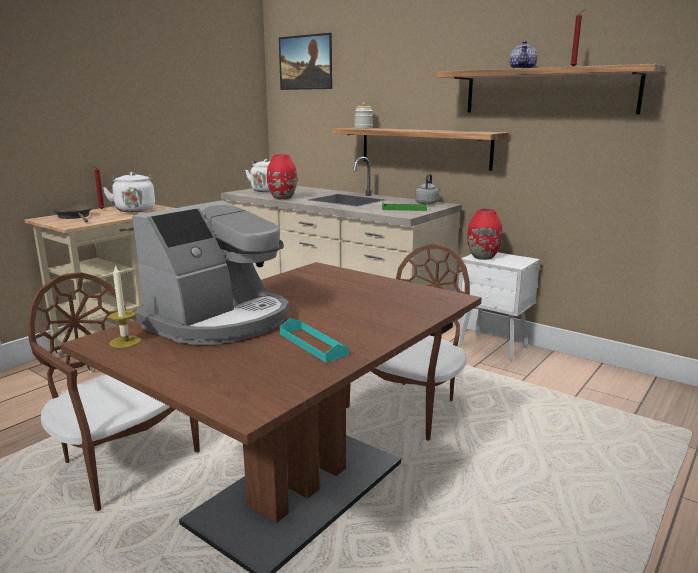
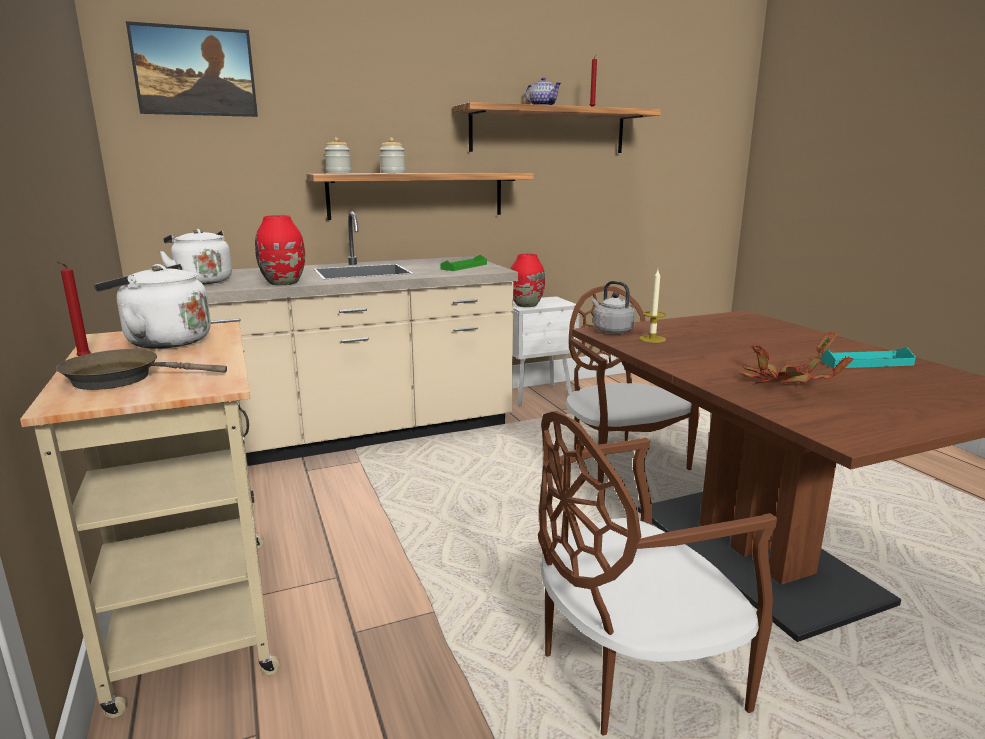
camera: 60 degrees left, 0 degrees up
candle [108,264,141,348] -> candle moved to [639,270,666,343]
coffee machine [132,200,289,345] -> potted plant [739,331,854,383]
grey kettle [415,174,439,205] -> grey kettle moved to [592,281,635,334]
none -> jar [379,138,405,173]

